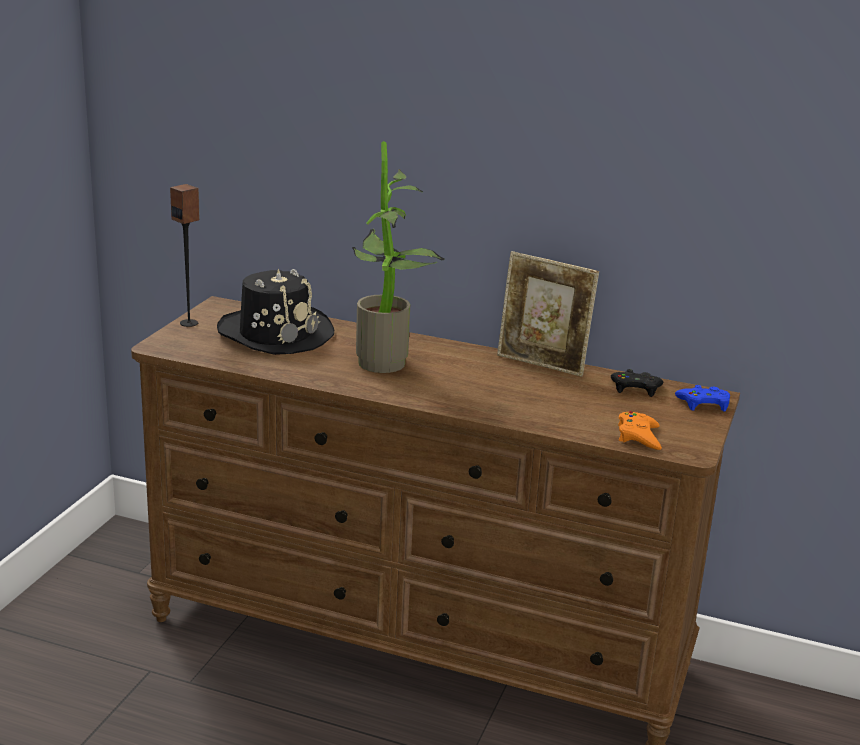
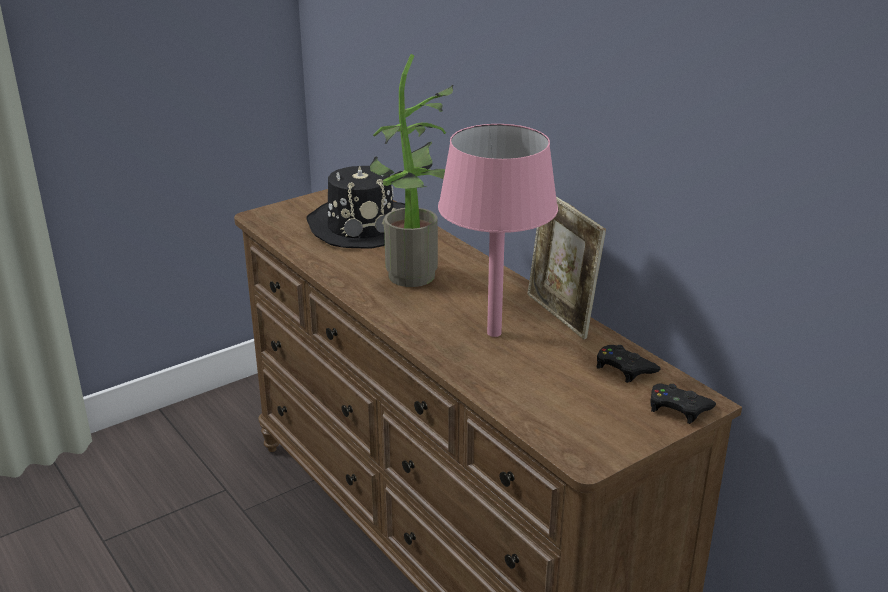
camera: 35 degrees right, 5 degrees up
speaker [170,184,200,327] -> none
orange game controller [618,411,662,450] -> none
blue game controller [675,385,730,411] -> black game controller [651,383,716,424]
none -> pink table lamp [438,124,558,337]

